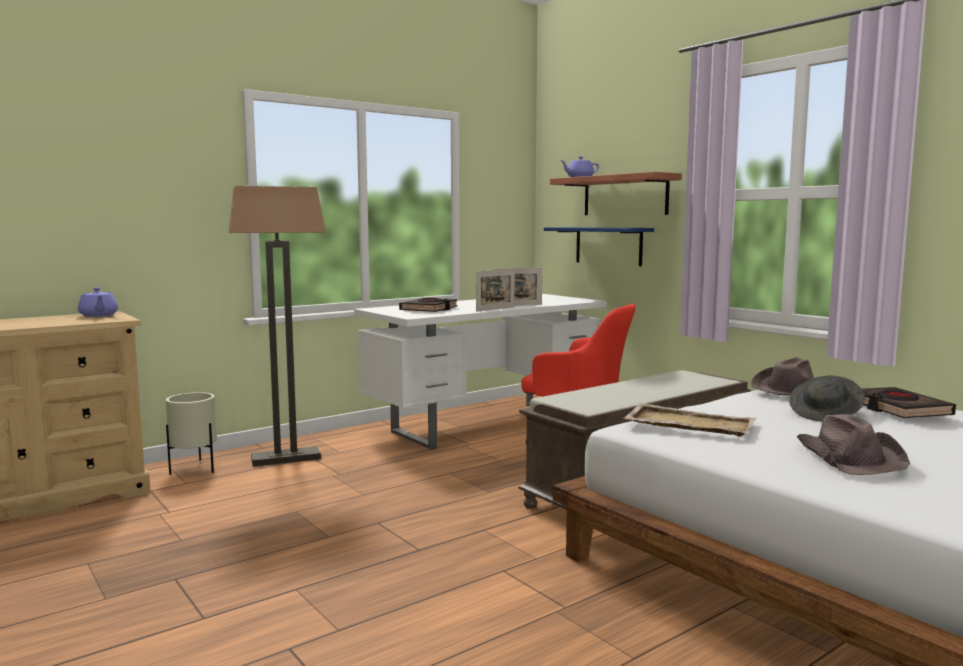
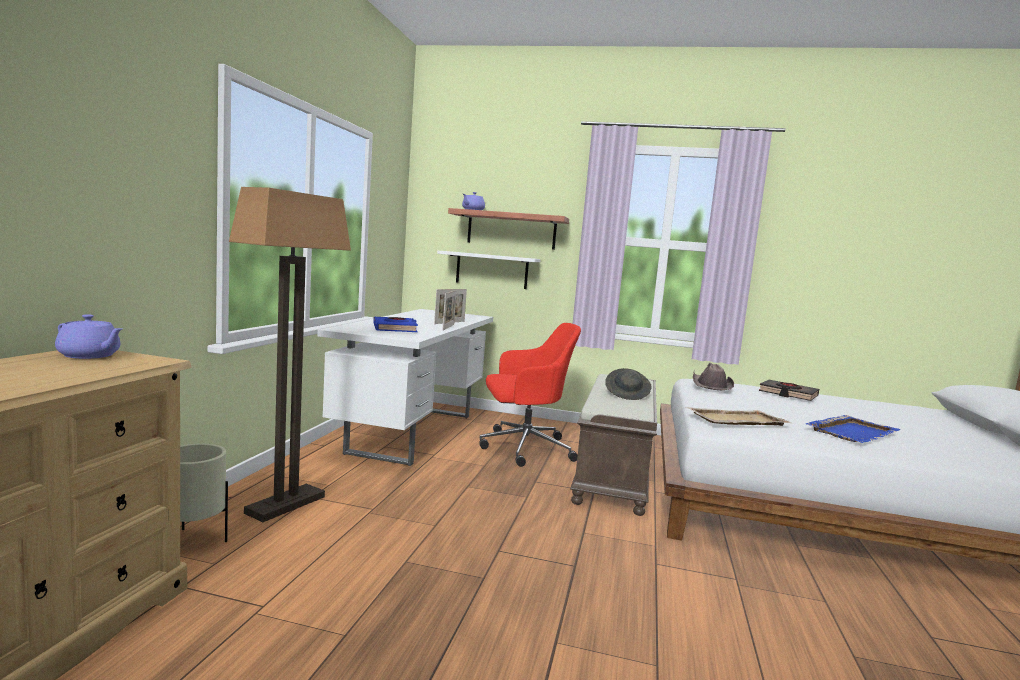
camera: 40 degrees left, 0 degrees up
black book [399,298,458,312] -> blue book [373,317,418,332]
blue shelf [544,227,654,266] -> white shelf [437,251,541,289]
grey hat [789,376,865,422] -> grey hat moved to [605,368,652,400]
brown hat [796,414,910,475] -> blue tray [806,415,900,443]

